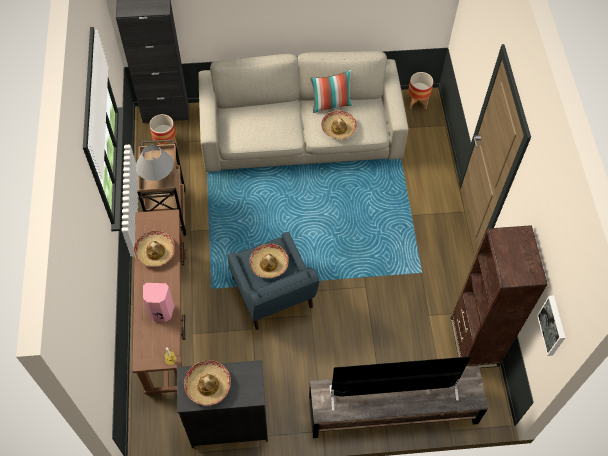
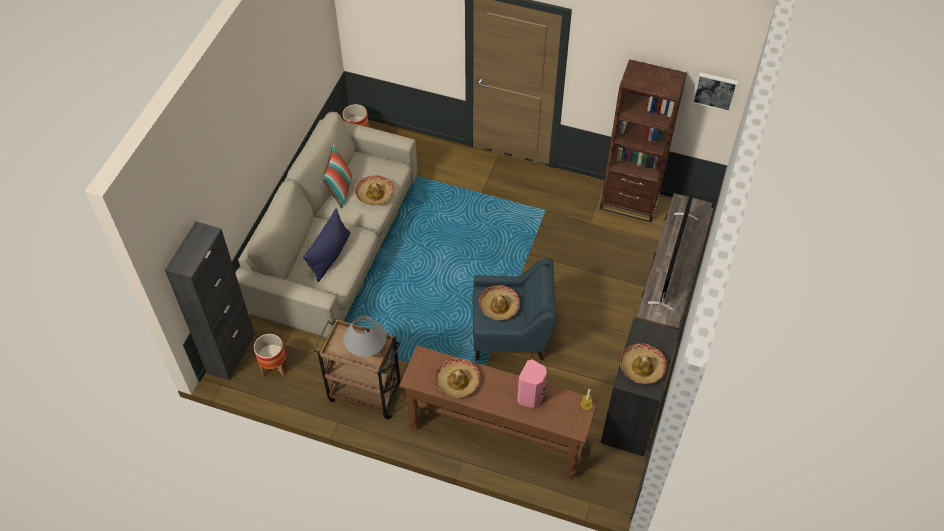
camera: 65 degrees left, 5 degrees down
none -> blue pillow [303,209,350,282]

